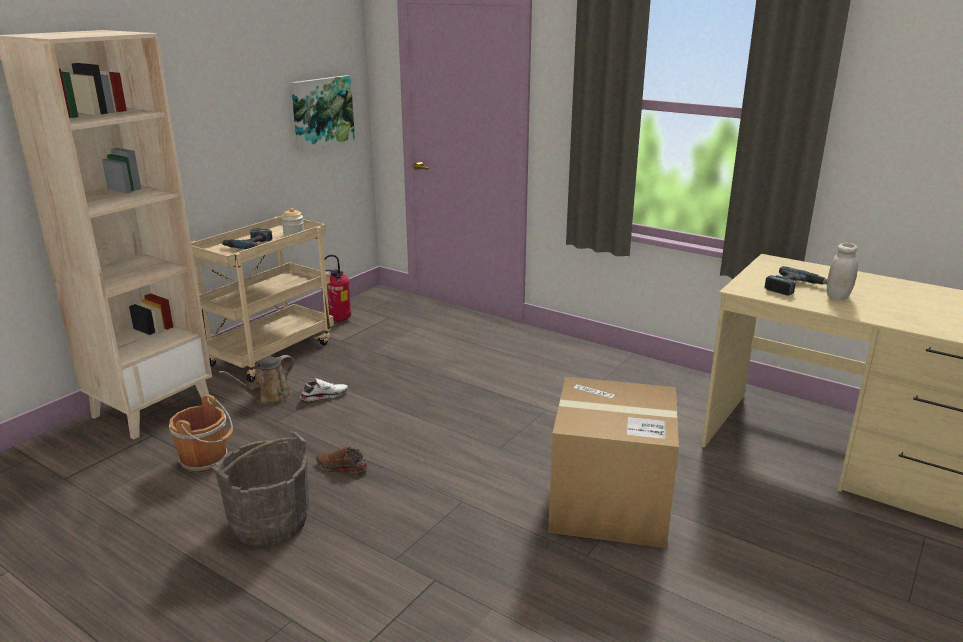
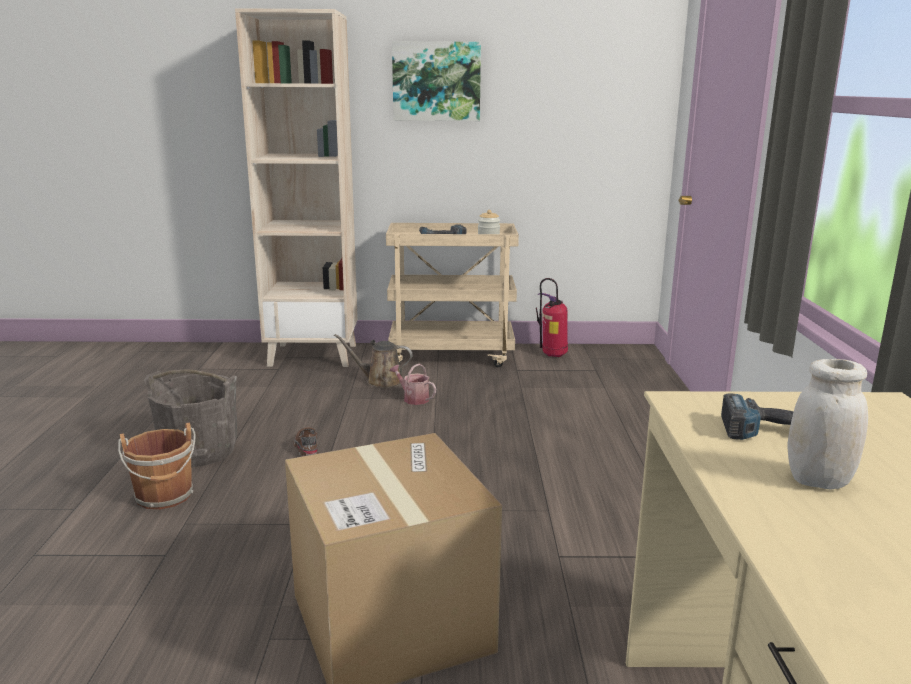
camera: 55 degrees right, 5 degrees down
brown bucket [169,395,234,473] -> brown bucket moved to [118,423,196,510]
picture [291,75,355,152] -> picture moved to [392,41,481,121]
white shoe [300,378,348,401] -> watering can [389,364,436,405]

